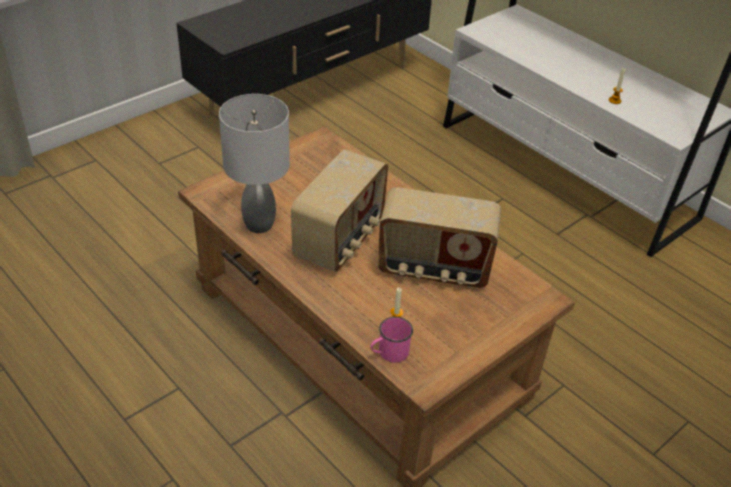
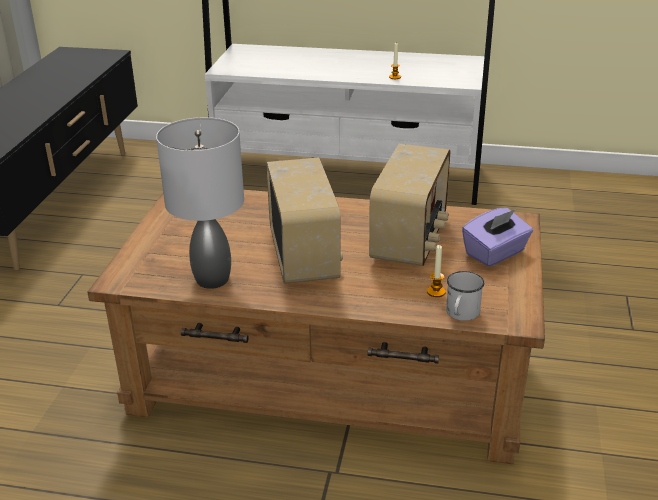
camera: 35 degrees left, 10 degrees down
pink mug [370,317,413,363] -> white mug [446,271,484,321]
radio [378,187,501,288] -> radio turned 45 degrees counterclockwise [369,143,450,266]
none -> purple tissue box [462,208,533,267]

